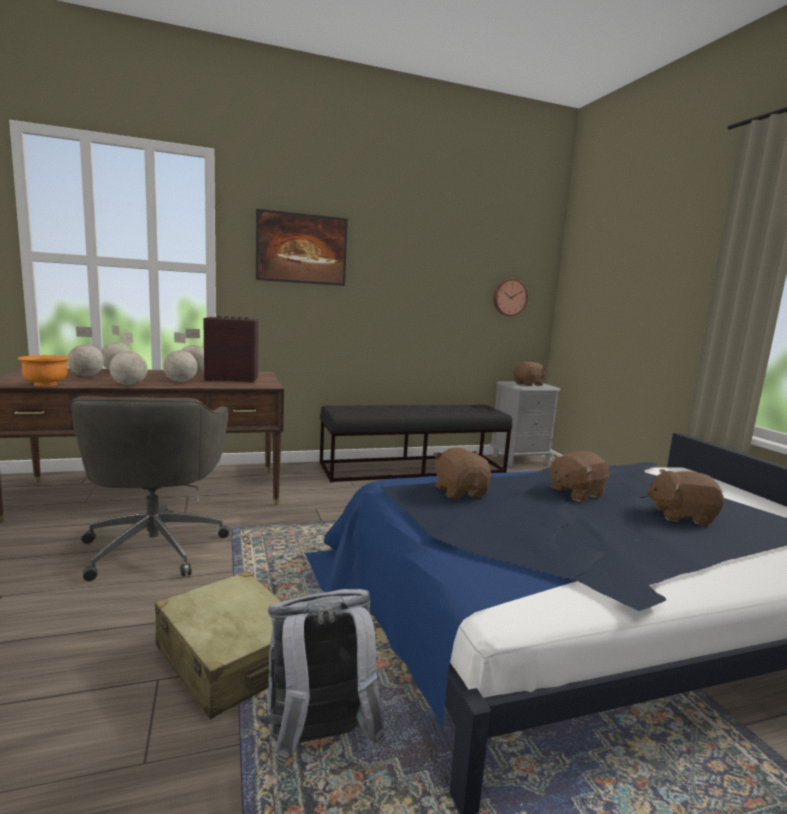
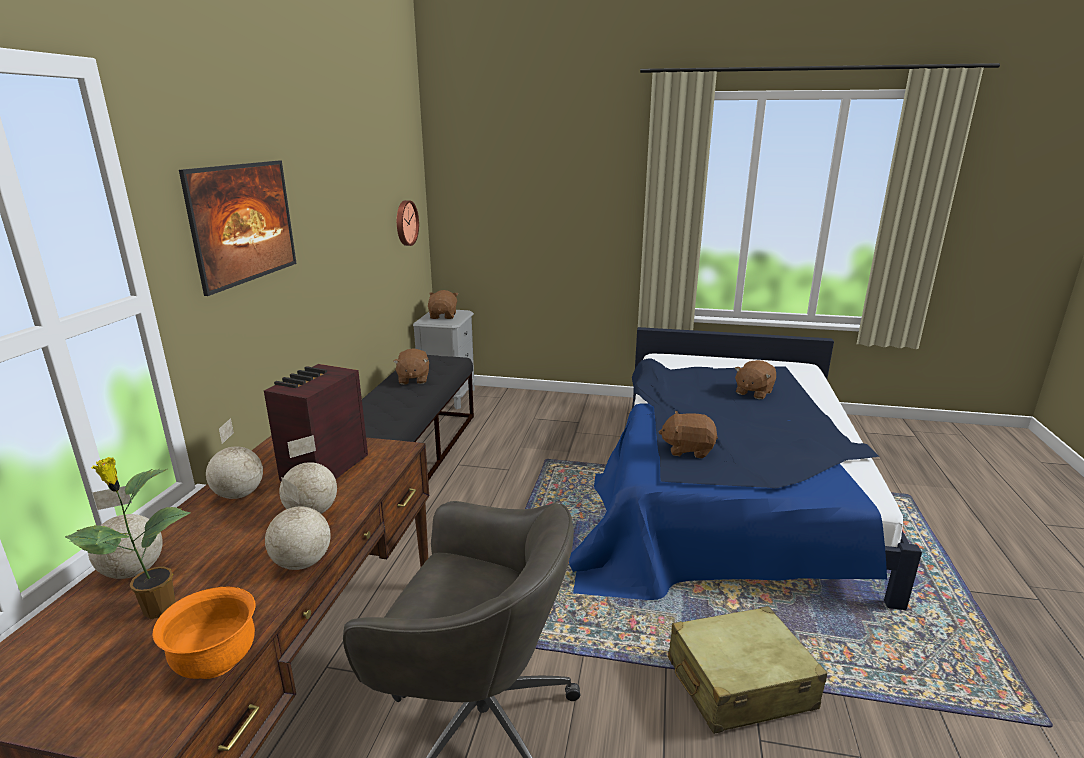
camera: 60 degrees left, 10 degrees up
globe [67,326,104,377] -> potted plant [65,457,191,619]
grey backpack [260,589,386,767] -> none
brown plush toy [550,451,610,502] -> brown plush toy moved to [393,348,429,385]

